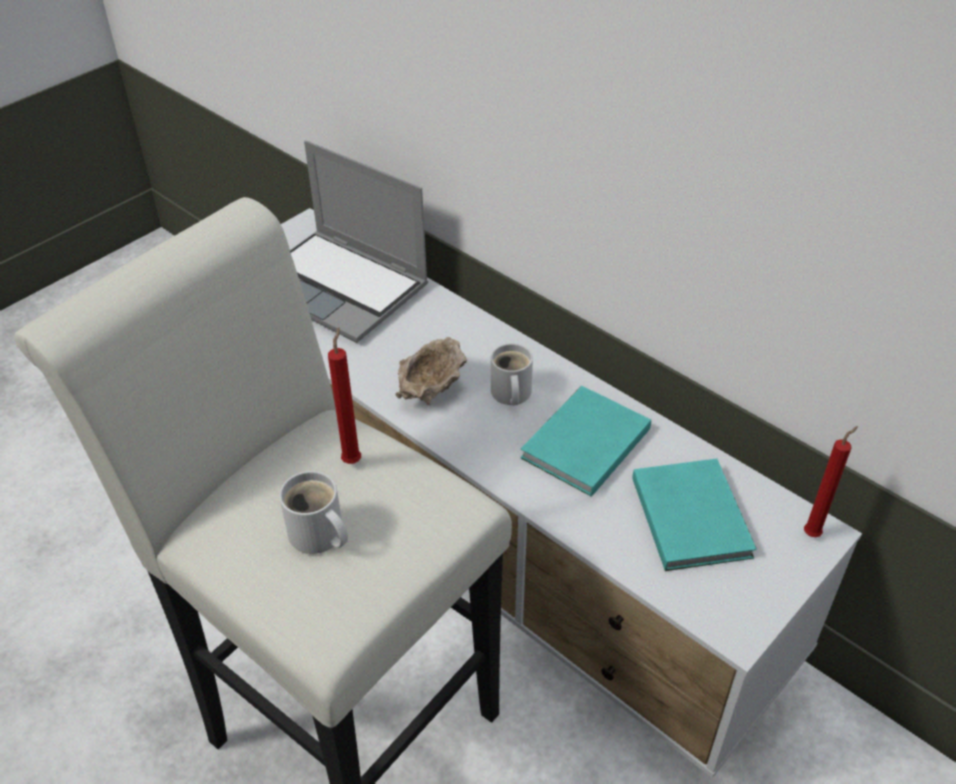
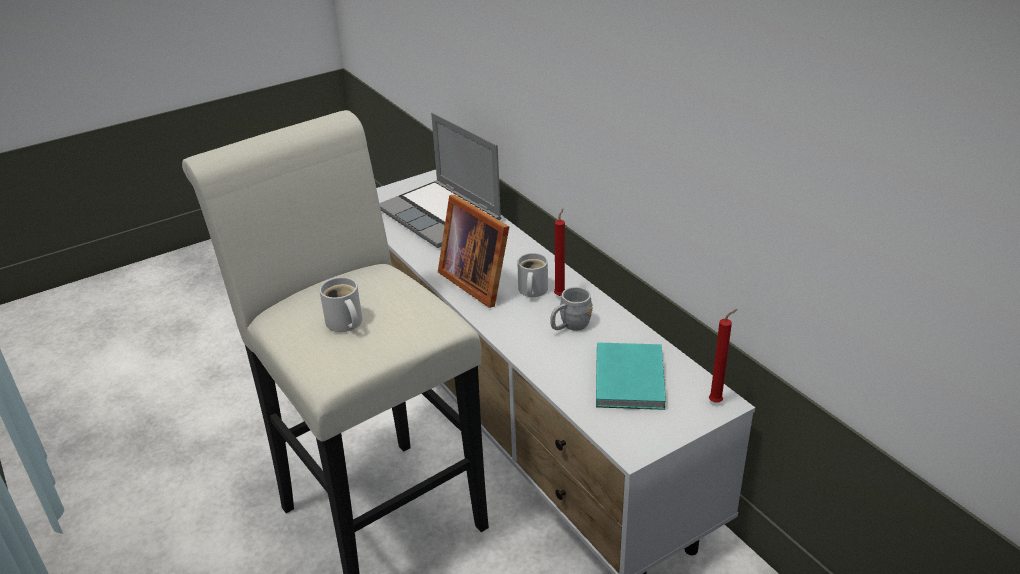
camera: 15 degrees right, 10 degrees down
red candle [328,328,361,464] -> red candle moved to [554,209,565,296]
beige bowl [396,337,467,405] -> picture frame [438,195,509,308]
turquoise book [520,386,651,497] -> grey mug [550,287,593,331]

